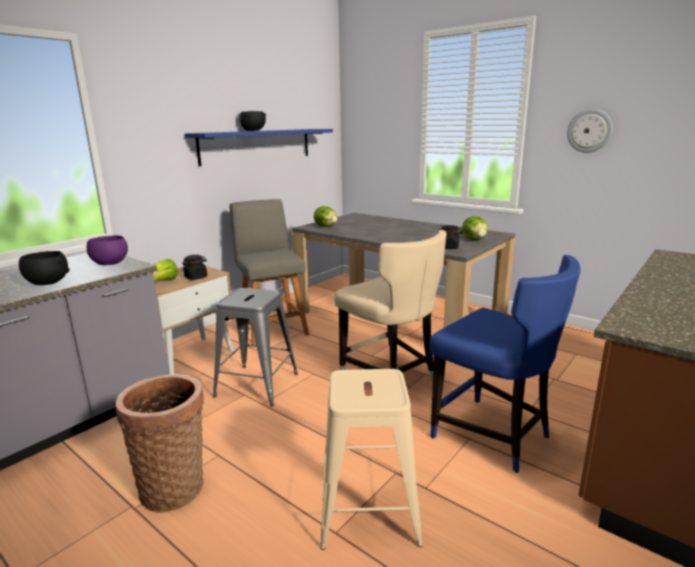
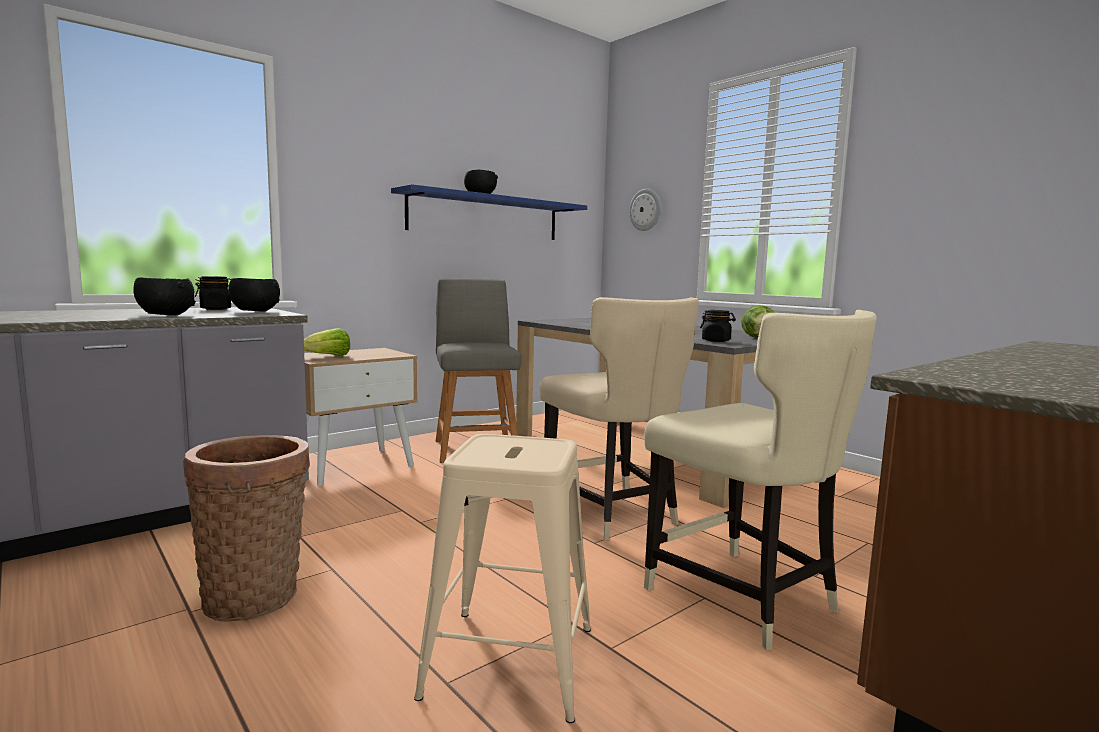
camera: 10 degrees right, 10 degrees down
purple bowl [87,235,128,265] -> black bowl [228,278,280,312]
black jar [182,255,207,280] -> black jar moved to [195,276,231,310]
grey stool [213,288,298,407] -> none
lettuce [314,206,337,227] -> none
blue chair [429,255,580,473] -> beige chair [644,310,877,650]
wall clock [567,109,613,153] -> wall clock moved to [629,189,661,231]

